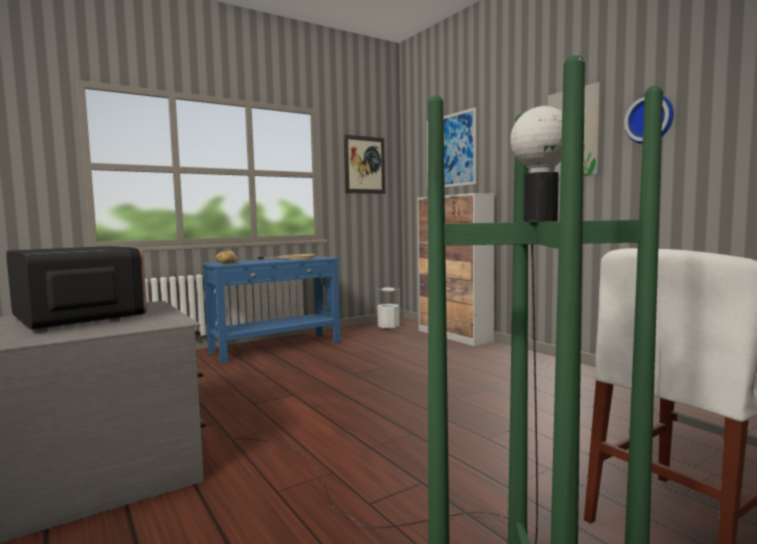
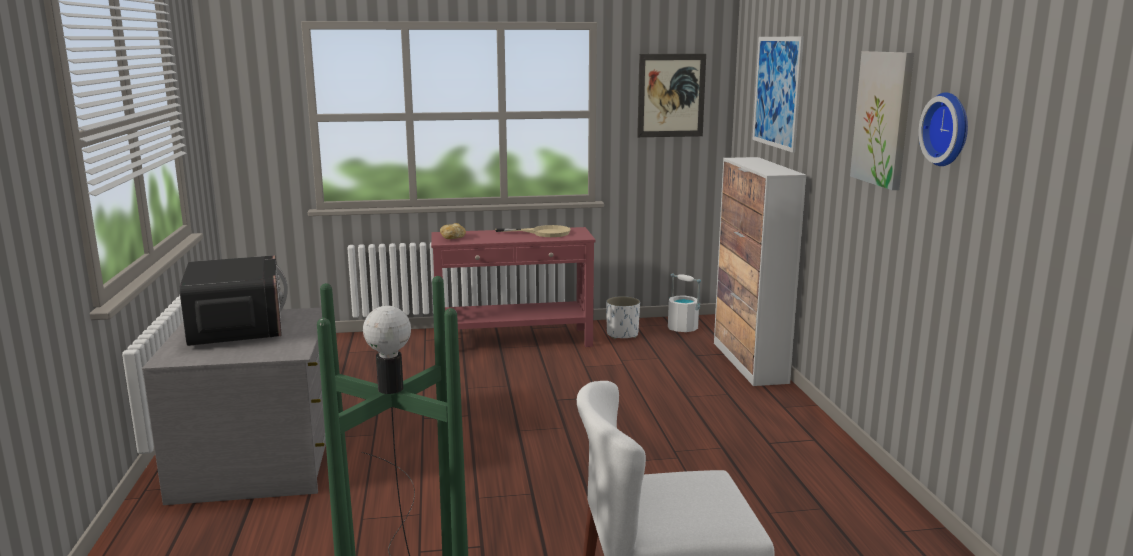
camera: 25 degrees right, 10 degrees up
blue console table [202,256,340,364] -> red console table [431,227,596,347]
none -> white planter [606,296,640,339]

